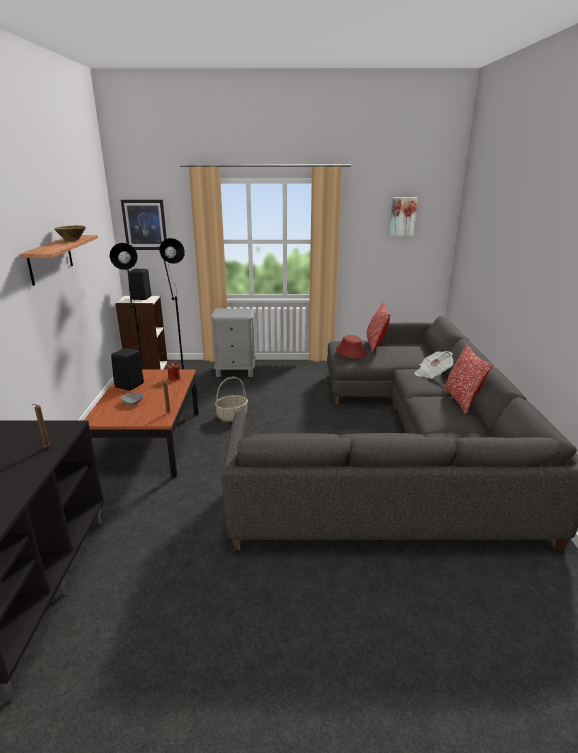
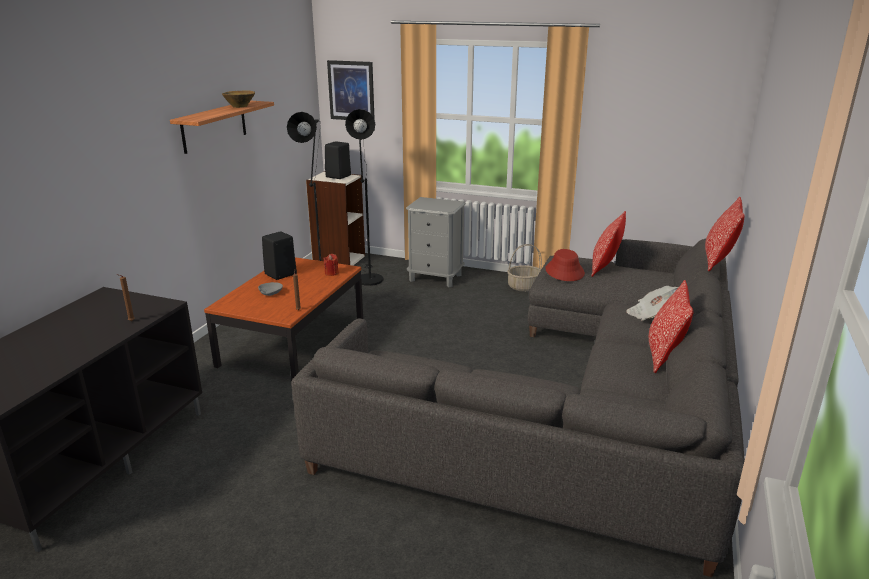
camera: 20 degrees right, 0 degrees up
basket [215,377,248,422] -> basket moved to [507,244,542,292]
picture [389,197,418,236] -> none
none -> pillow [705,197,744,271]

